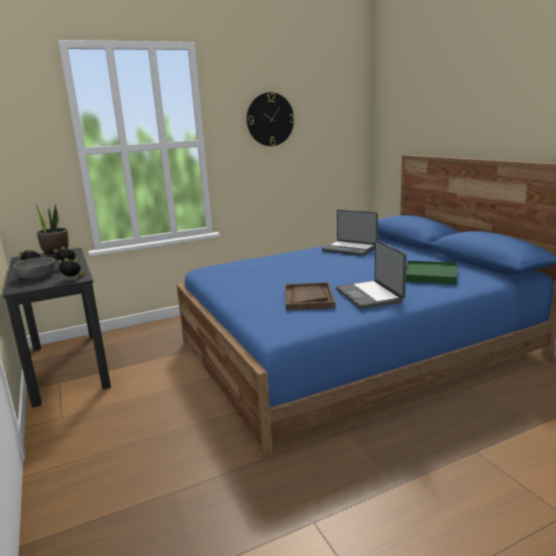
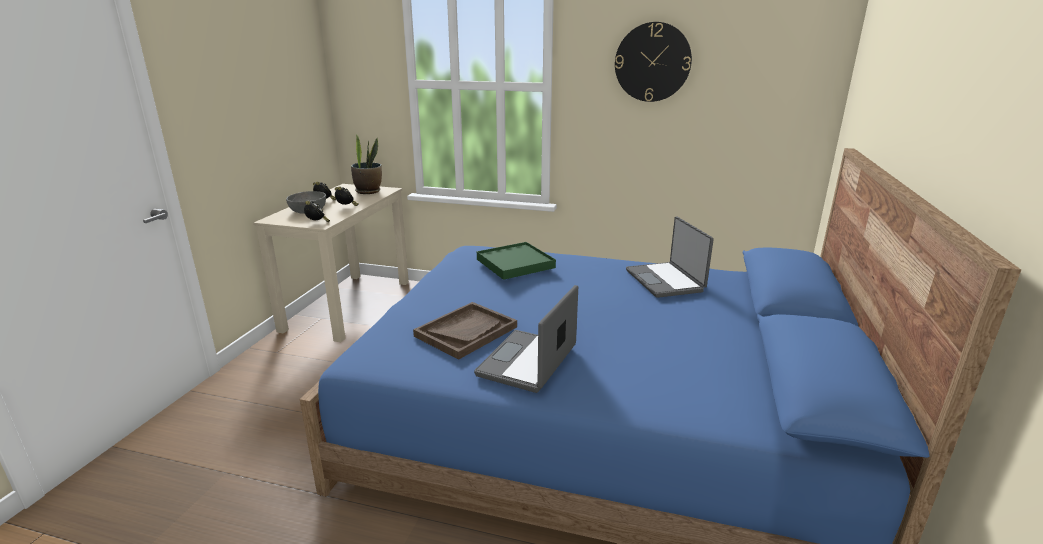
camera: 40 degrees right, 5 degrees up
black desk [3,248,111,408] -> beige desk [253,184,409,342]
green tray [406,261,457,285] -> green tray moved to [477,242,556,280]

